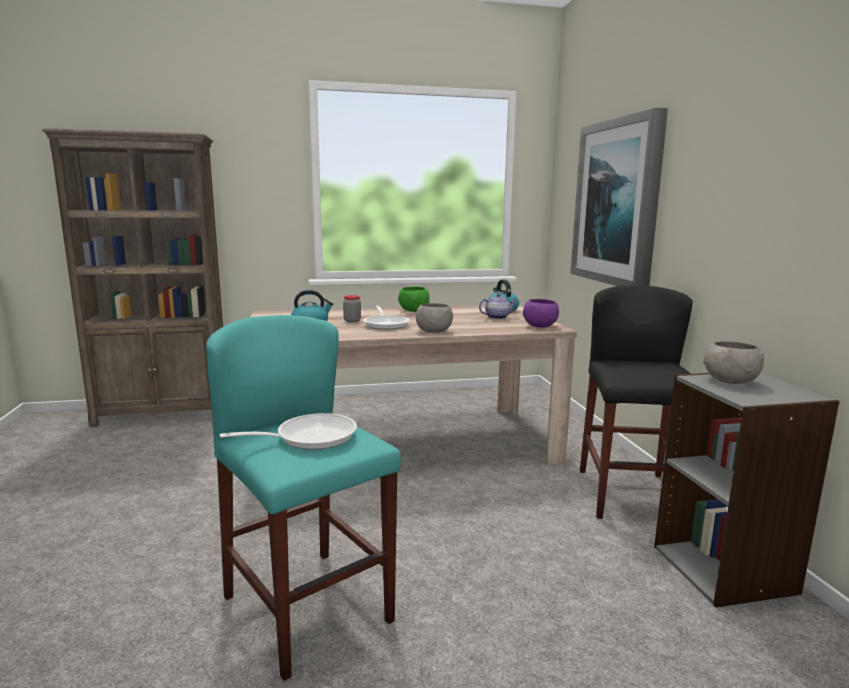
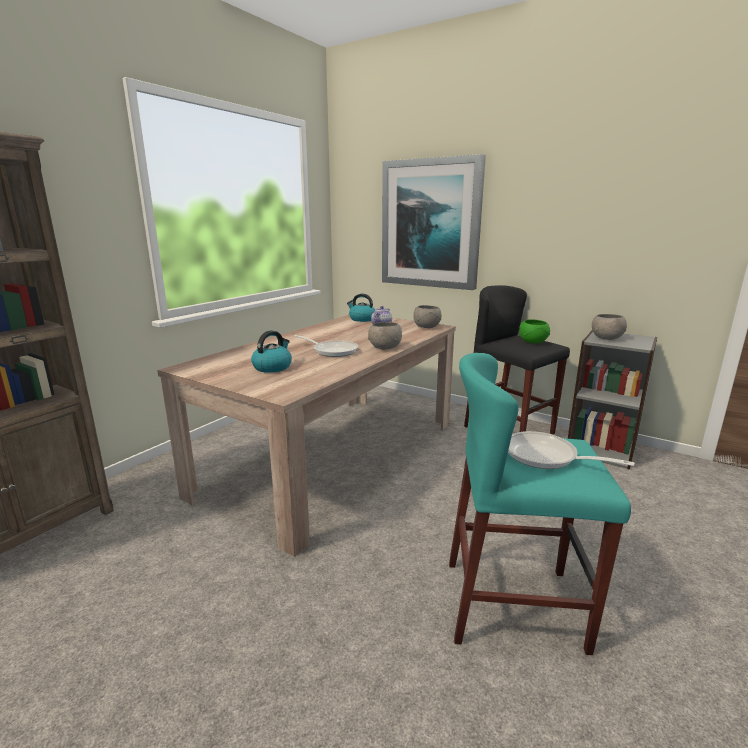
camera: 45 degrees left, 5 degrees up
frying pan [219,413,357,450] -> frying pan turned 75 degrees counterclockwise [508,431,635,469]
jar [343,295,361,322] -> none
green bowl [398,287,429,312] -> green bowl moved to [519,319,550,343]
purple bowl [523,299,559,328] -> grey bowl [413,305,442,328]

